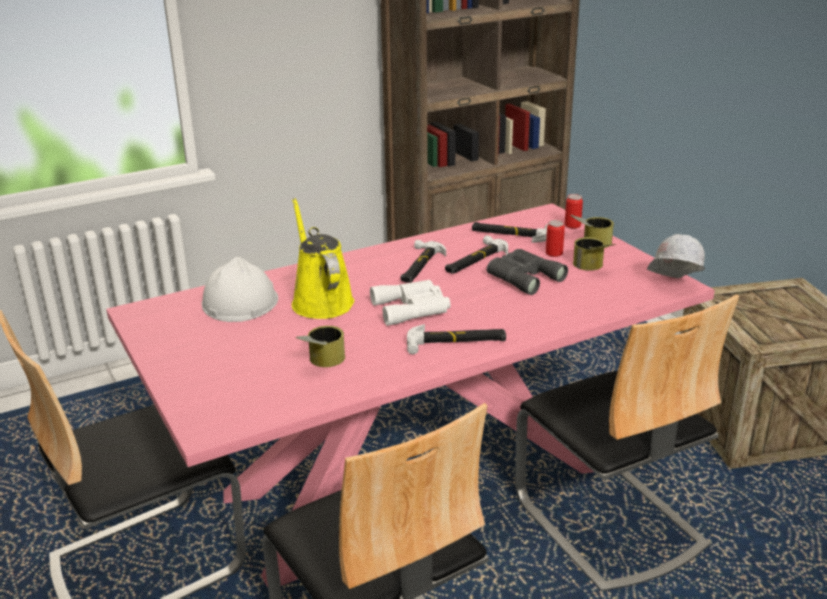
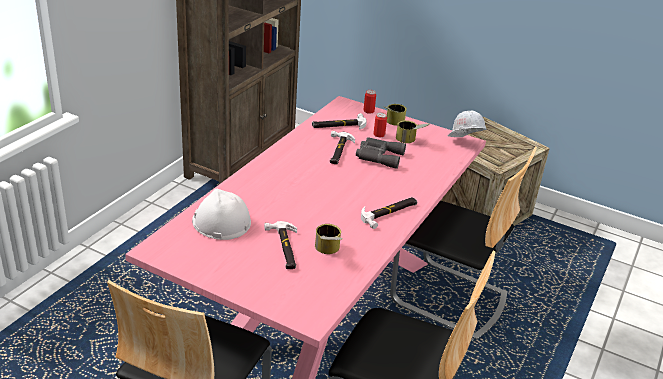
camera: 35 degrees left, 5 degrees up
yellow watering can [292,198,354,319] -> none
white binoculars [370,280,451,326] -> none
hammer [400,240,446,283] -> hammer moved to [264,221,297,269]

